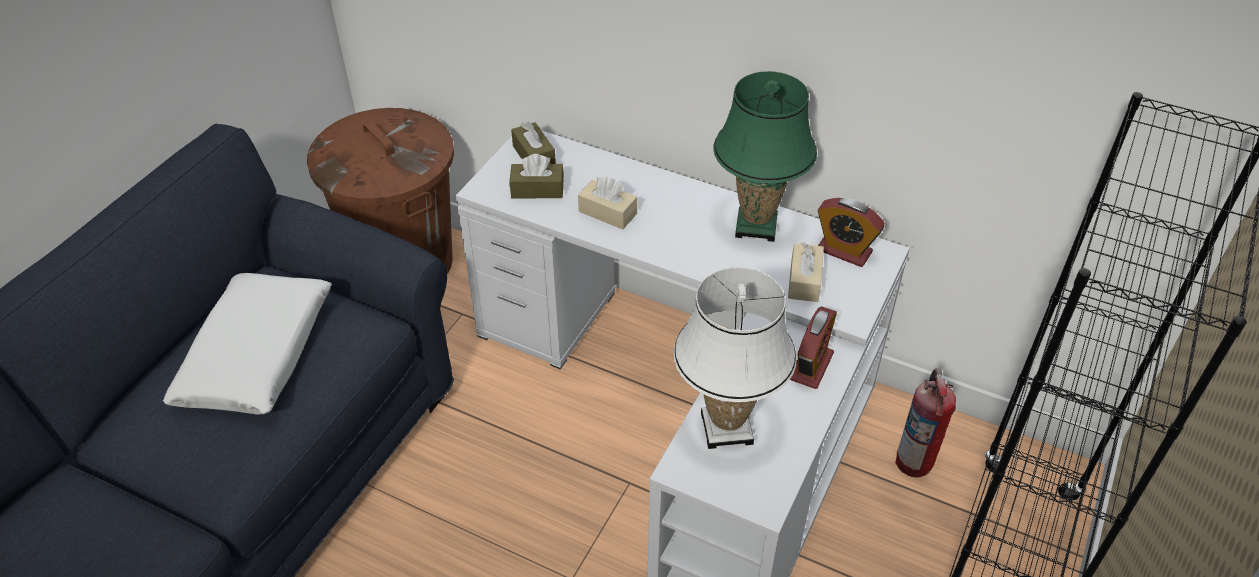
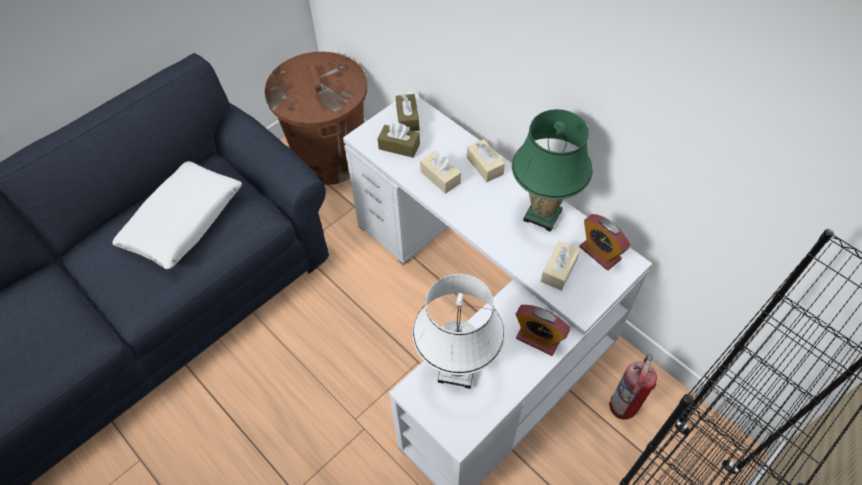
camera: 20 degrees right, 10 degrees up
alarm clock [790,306,837,389] -> alarm clock turned 75 degrees clockwise [516,305,570,356]
none -> beige tissue box [467,139,505,182]

